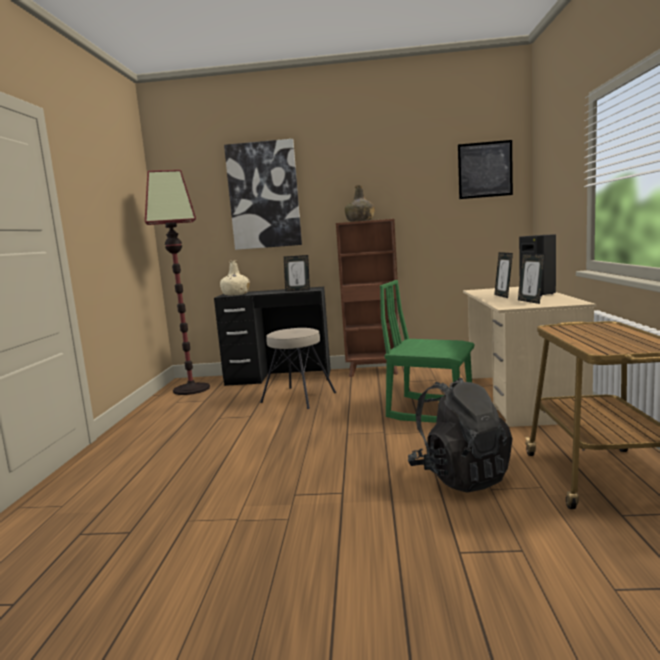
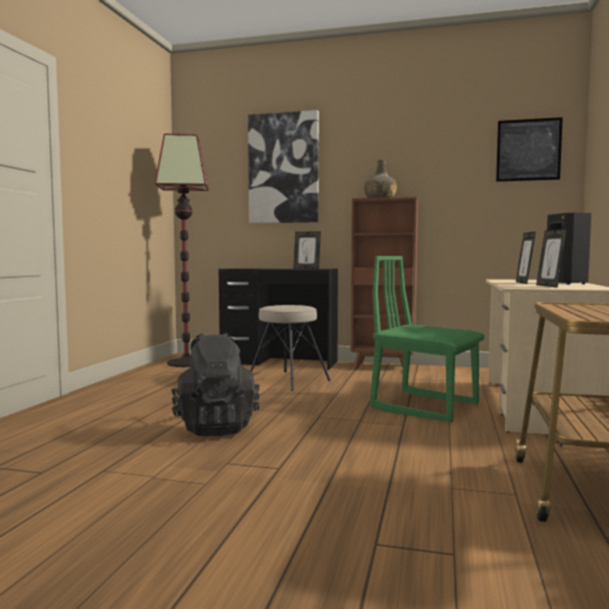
camera: 10 degrees right, 5 degrees down
beige bottle [220,260,250,296] -> none
black backpack [408,378,512,492] -> black backpack moved to [172,333,260,436]

